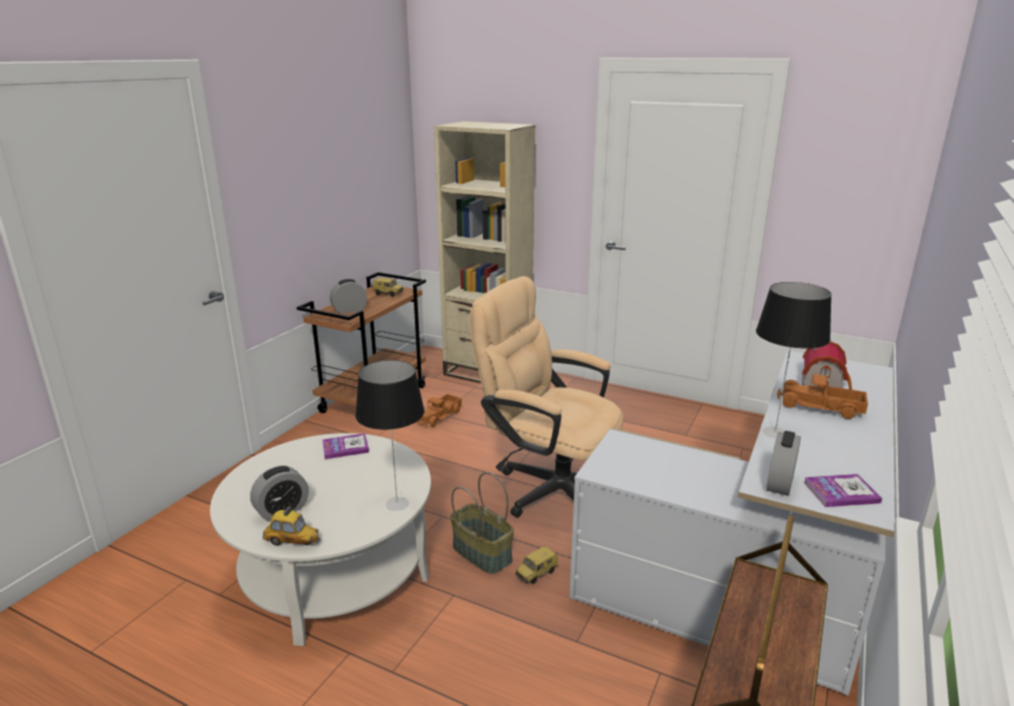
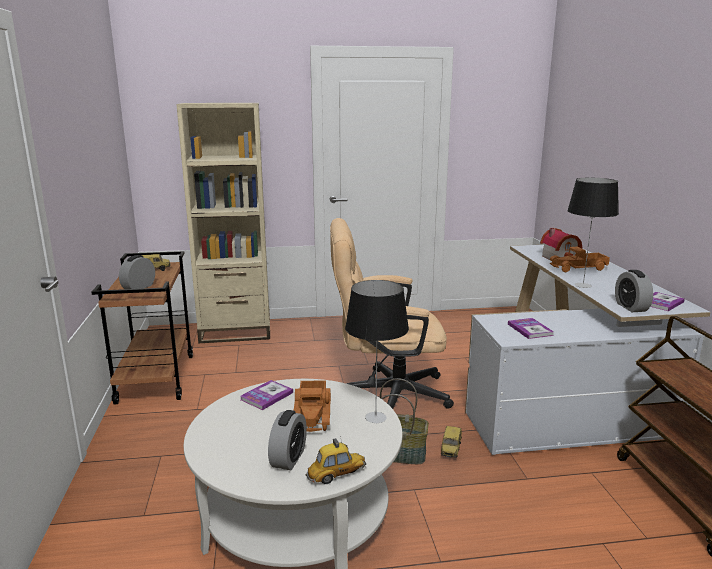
camera: 35 degrees left, 5 degrees down
toy truck [417,394,463,427] -> toy truck moved to [294,380,331,432]
none -> book [508,318,554,339]

